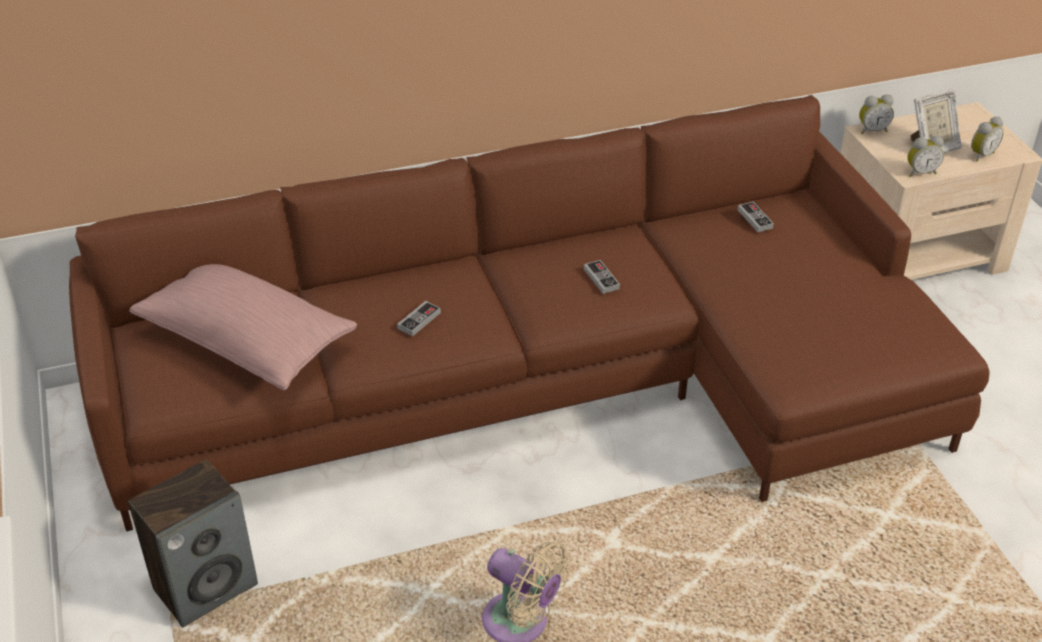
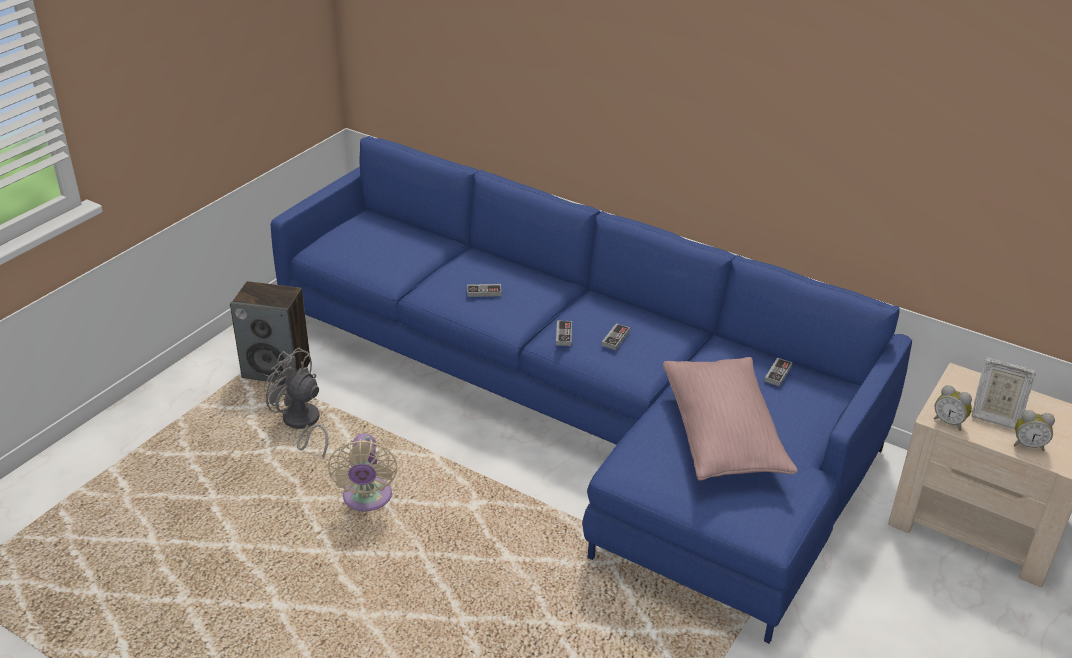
camera: 50 degrees right, 5 degrees down
brown sofa [69,95,990,531] -> blue sofa [271,136,912,643]
pink pillow [129,264,357,391] -> pink pillow moved to [663,357,798,480]
alarm clock [859,95,894,134] -> none
none -> grey fan [264,347,328,458]
none -> game controller [556,320,572,346]

